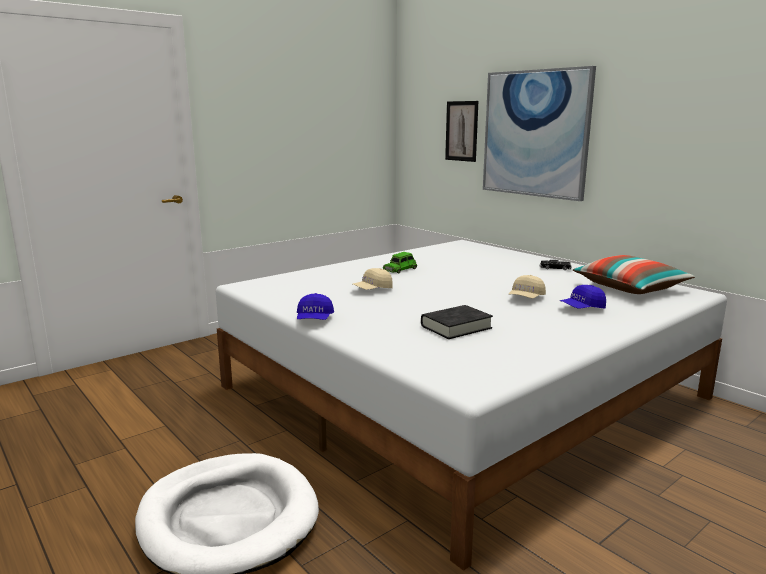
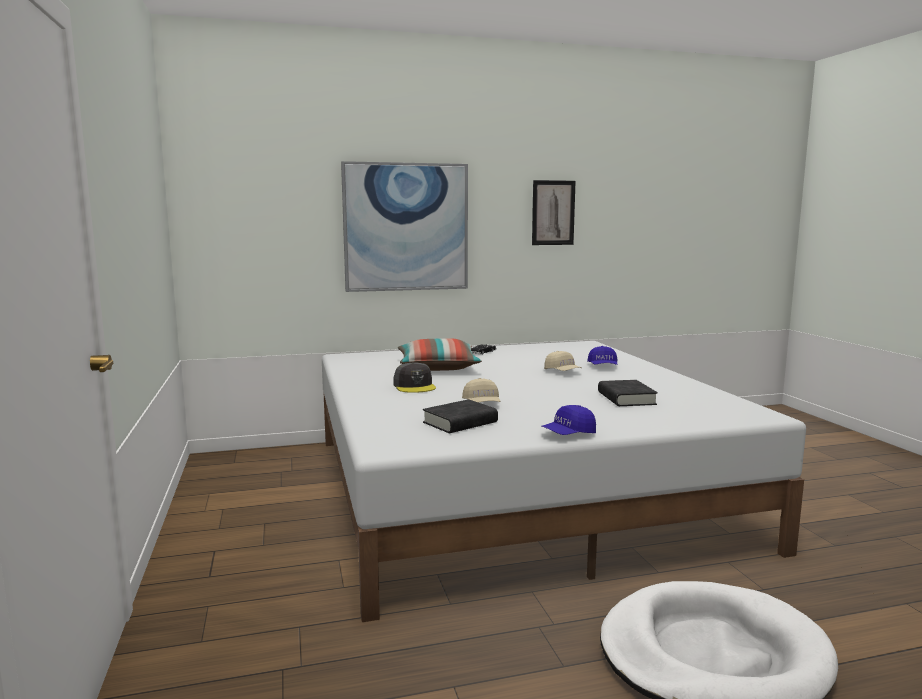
camera: 65 degrees left, 5 degrees down
blue cap [297,293,334,320] -> blue cap turned 120 degrees clockwise [541,405,596,435]
green toy car [383,252,417,273] -> grey cap [393,363,436,393]
picture [445,101,478,162] -> picture moved to [532,180,576,245]
pillow [573,255,695,294] -> pillow moved to [398,338,482,371]
none -> black book [423,399,498,433]

